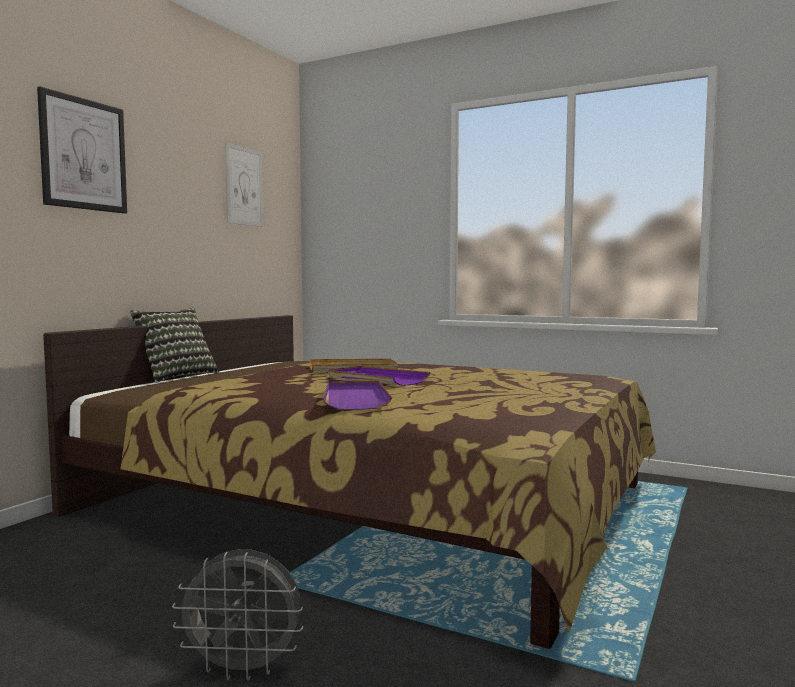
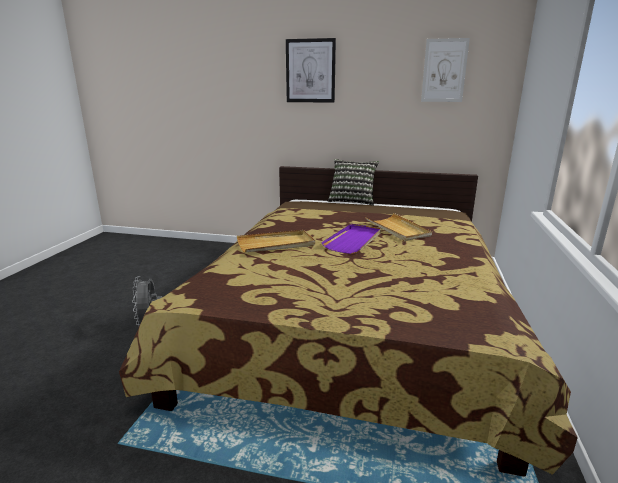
camera: 75 degrees right, 15 degrees up
purple tray [323,381,392,410] -> beige tray [237,230,315,252]

